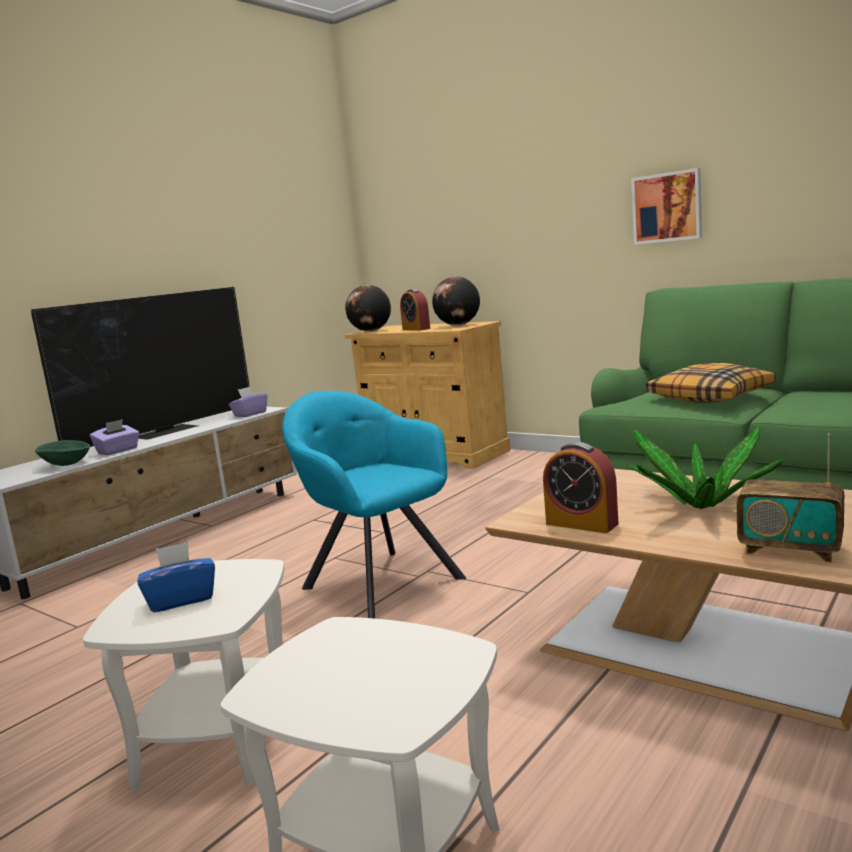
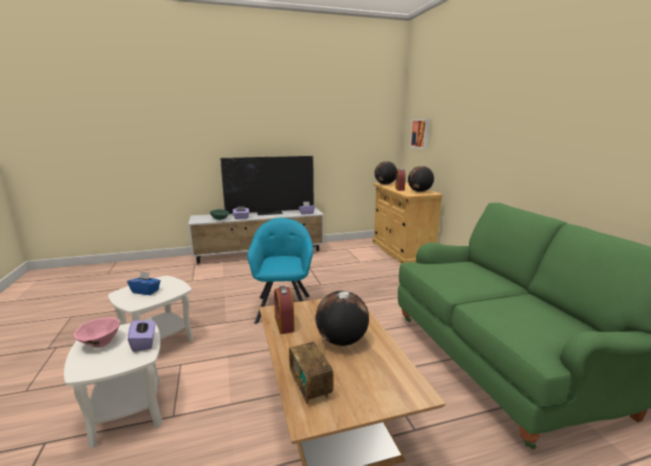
camera: 35 degrees right, 5 degrees up
potted plant [626,426,783,509] -> globe [315,290,369,346]
picture [631,168,702,245] -> picture moved to [410,119,430,149]
pillow [646,363,776,403] -> none
none -> pink bowl [74,317,120,348]
none -> purple tissue box [128,316,155,352]

